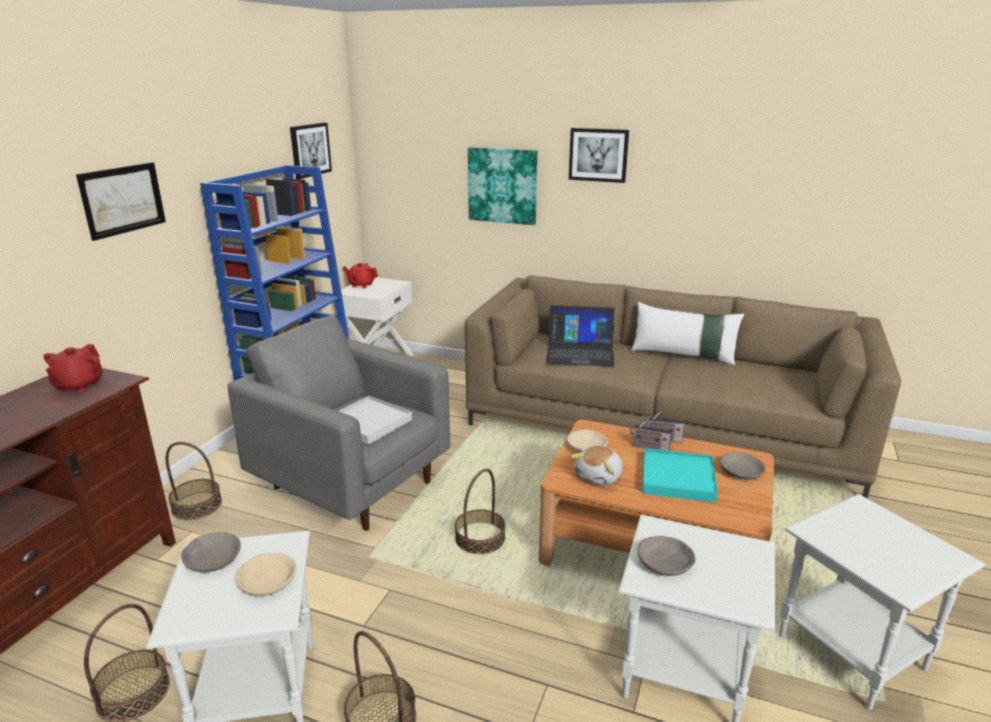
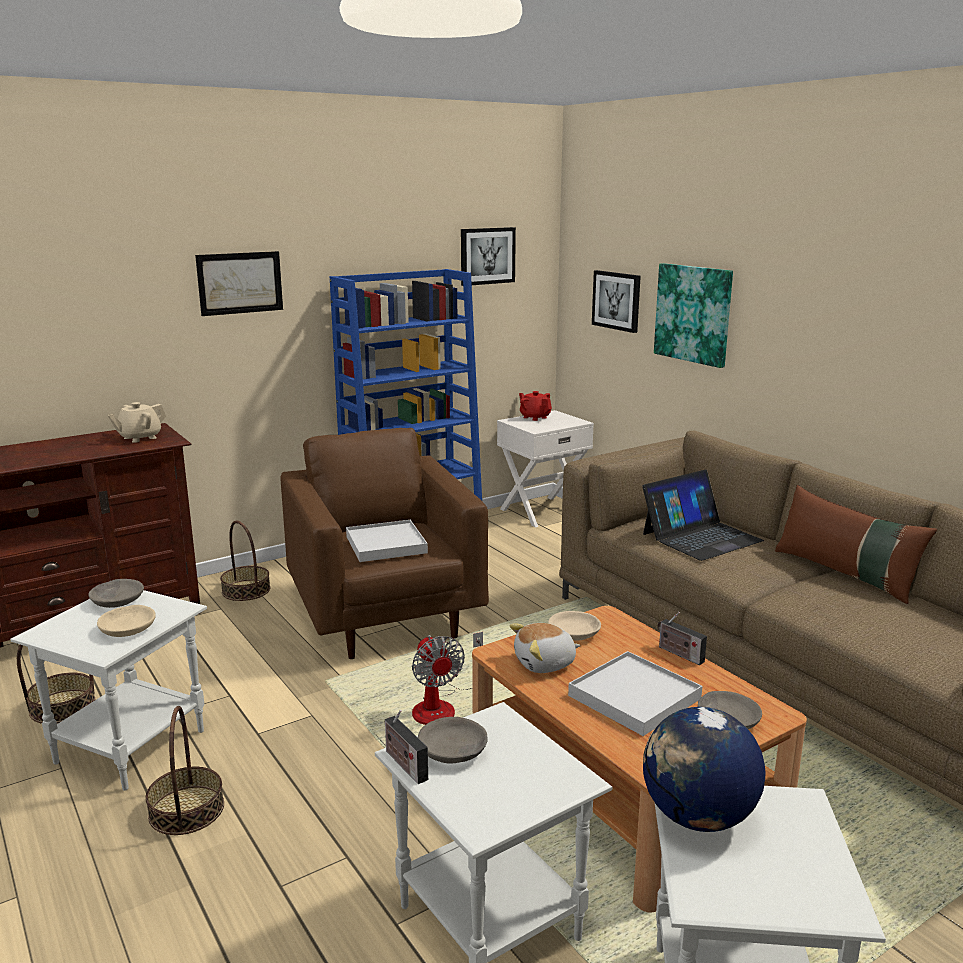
camera: 35 degrees right, 5 degrees down
red teapot [43,344,103,393] -> beige teapot [108,402,166,443]
grey armchair [228,315,450,531] -> brown armchair [280,428,489,659]
basket [455,468,506,554] -> fan [412,632,483,725]
laptop [546,305,615,367] -> laptop turned 75 degrees counterclockwise [642,470,764,561]
picture [569,128,629,183] -> picture moved to [592,270,641,333]
radio [630,418,672,451] -> radio moved to [385,710,428,784]
white pillow [631,302,744,365] -> brown pillow [775,485,937,604]
turquoise tray [642,448,718,503] -> white tray [568,651,702,736]
none -> globe [643,707,766,832]

